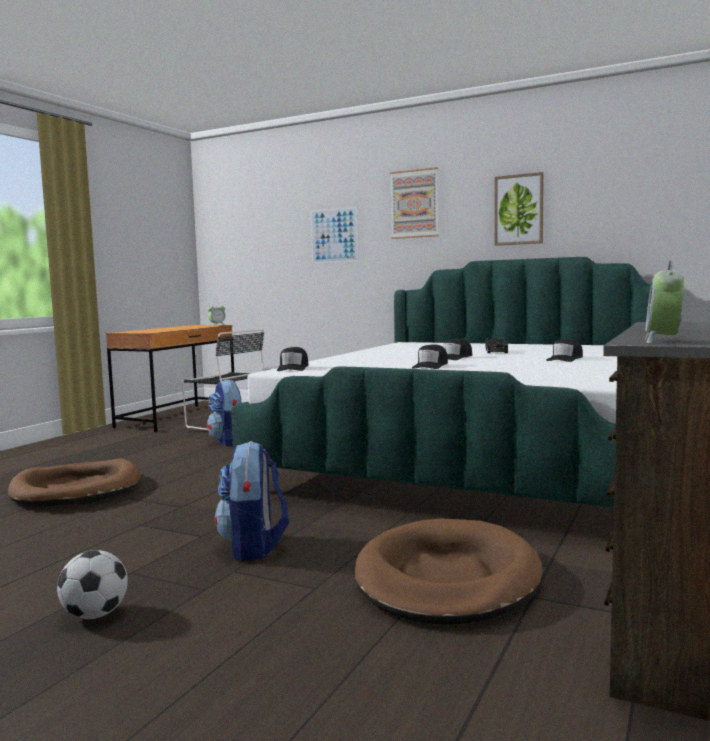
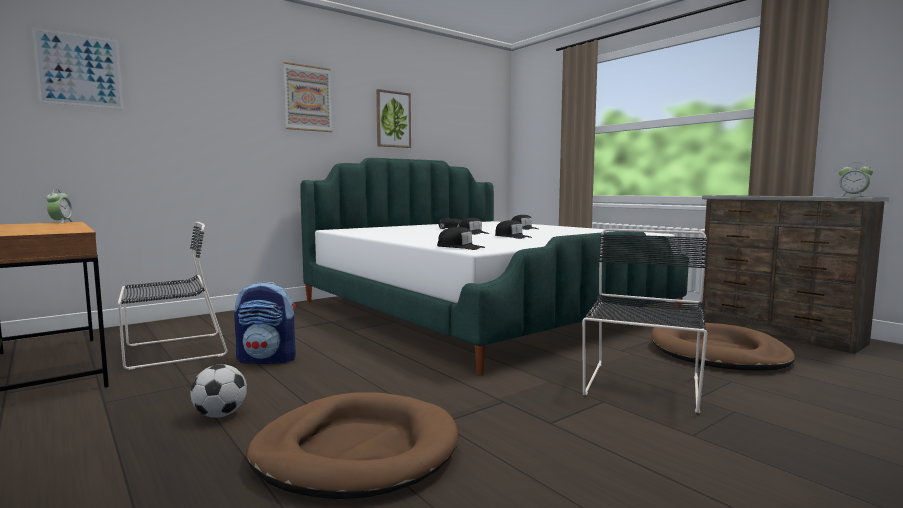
camera: 65 degrees left, 0 degrees up
football [57,550,128,619] -> football moved to [190,364,247,418]
backpack [214,441,289,561] -> black chair [582,229,707,413]
picture [310,206,359,264] -> picture moved to [32,27,123,109]

